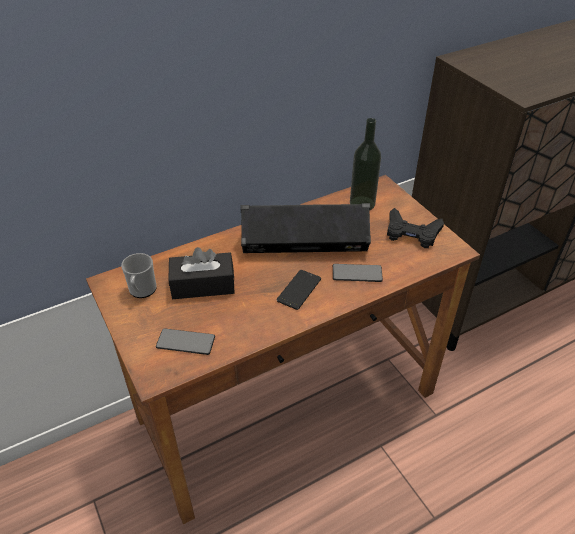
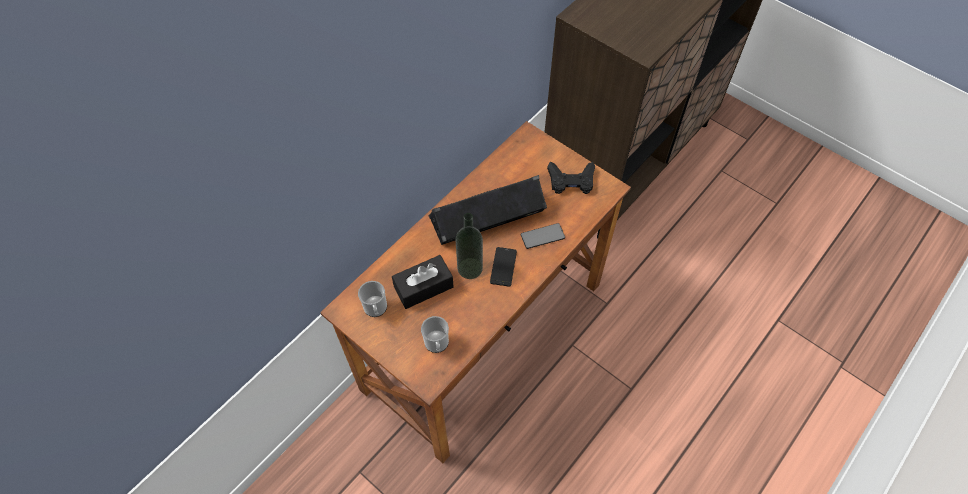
camera: 20 degrees left, 15 degrees up
phone [156,328,215,355] -> mug [421,316,449,353]
bottle [350,118,381,210] -> bottle moved to [456,213,483,279]

